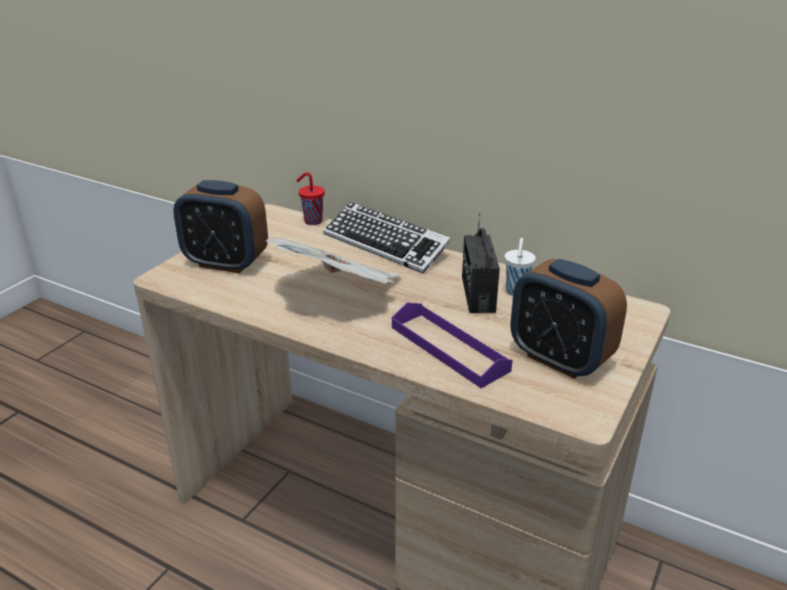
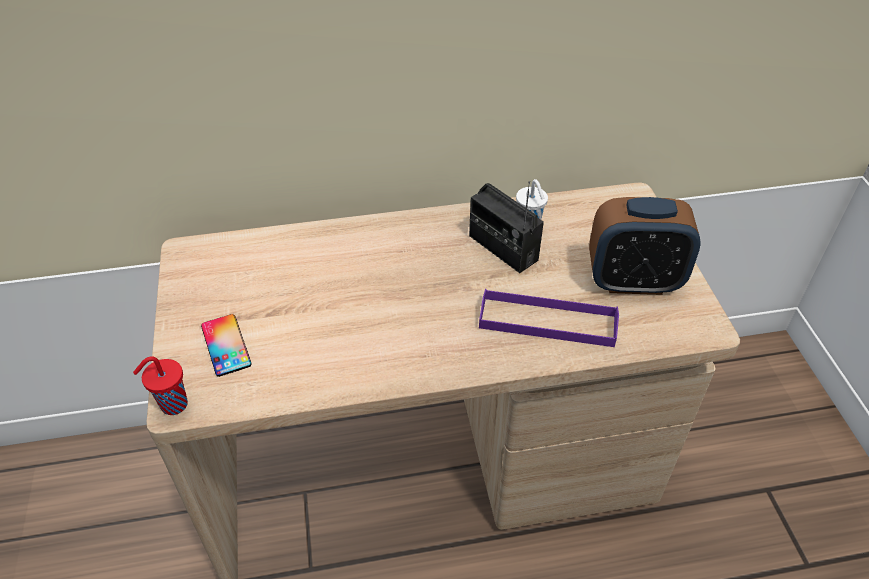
camera: 40 degrees left, 15 degrees up
alarm clock [173,180,268,273] -> phone [201,314,252,377]
newspaper [266,237,401,284] -> none
red cup [296,172,325,225] -> red cup moved to [133,356,188,415]
keyboard [323,202,451,273] -> none

